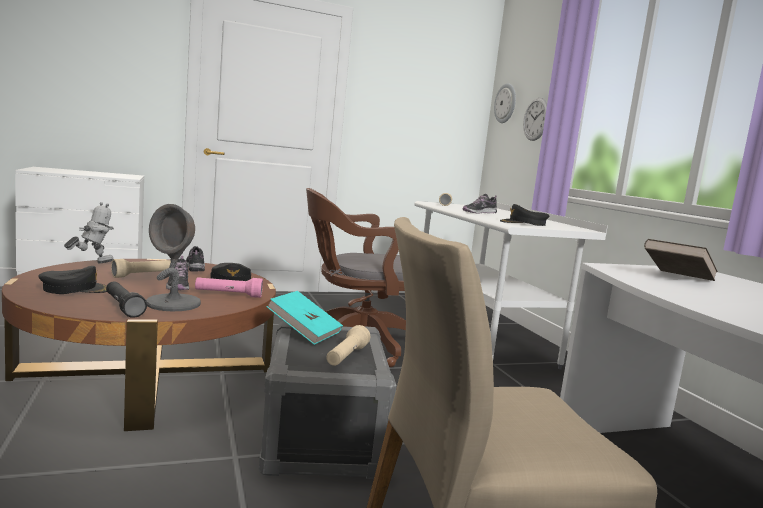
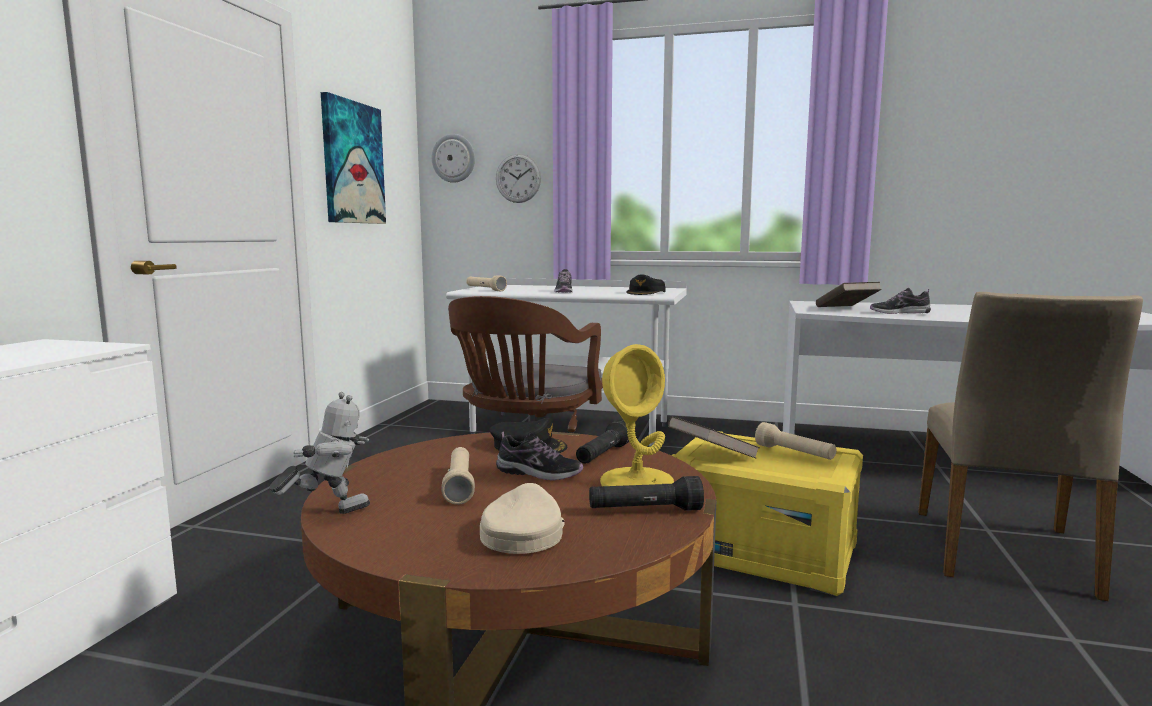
camera: 55 degrees left, 0 degrees up
black cap [38,266,107,294] -> beige cap [480,483,565,554]
toy robot [64,202,114,263] -> toy robot turned 75 degrees clockwise [269,392,370,514]
grey table lamp [146,204,201,311] -> yellow table lamp [600,344,674,486]
shoe [186,246,205,271] -> shoe moved to [870,288,931,314]
pink flashlight [195,277,263,298] -> black flashlight [576,419,629,464]
grey storage box [259,321,397,479] -> yellow storage box [671,431,863,596]
turquoise book [267,291,343,345] -> brown book [668,416,760,458]
none -> picture [321,92,386,224]

